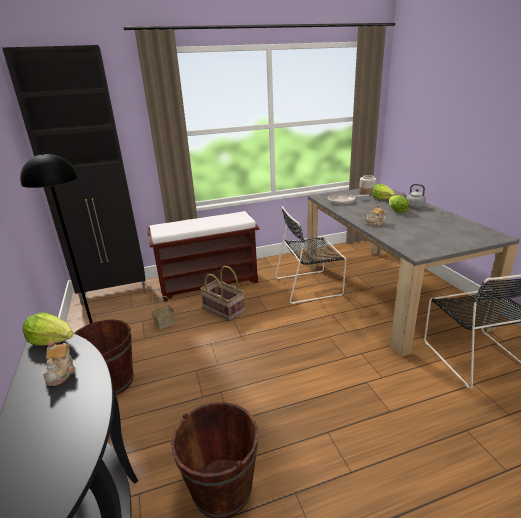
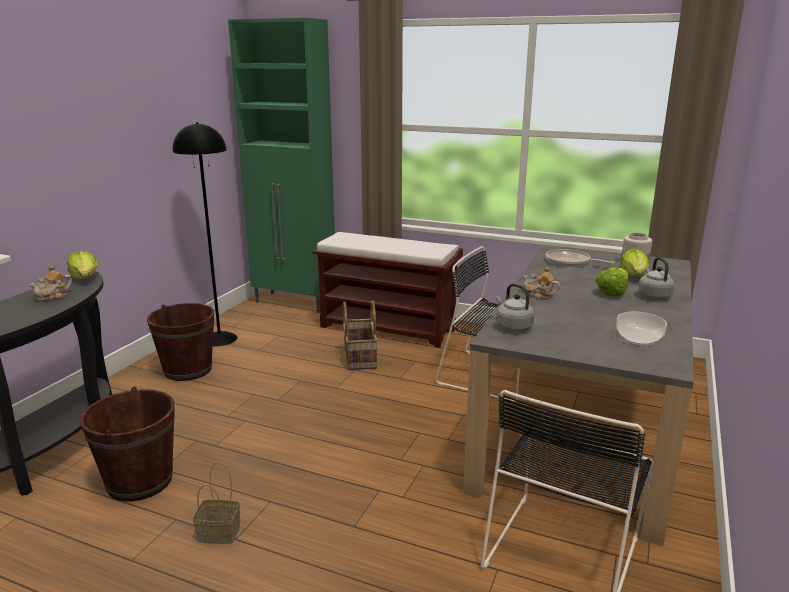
camera: 40 degrees right, 5 degrees down
black cabinet [2,45,146,305] -> green cabinet [228,18,335,313]
basket [151,289,176,329] -> basket moved to [193,462,240,544]
none -> grey kettle [496,283,534,332]
none -> bowl [616,312,667,346]

